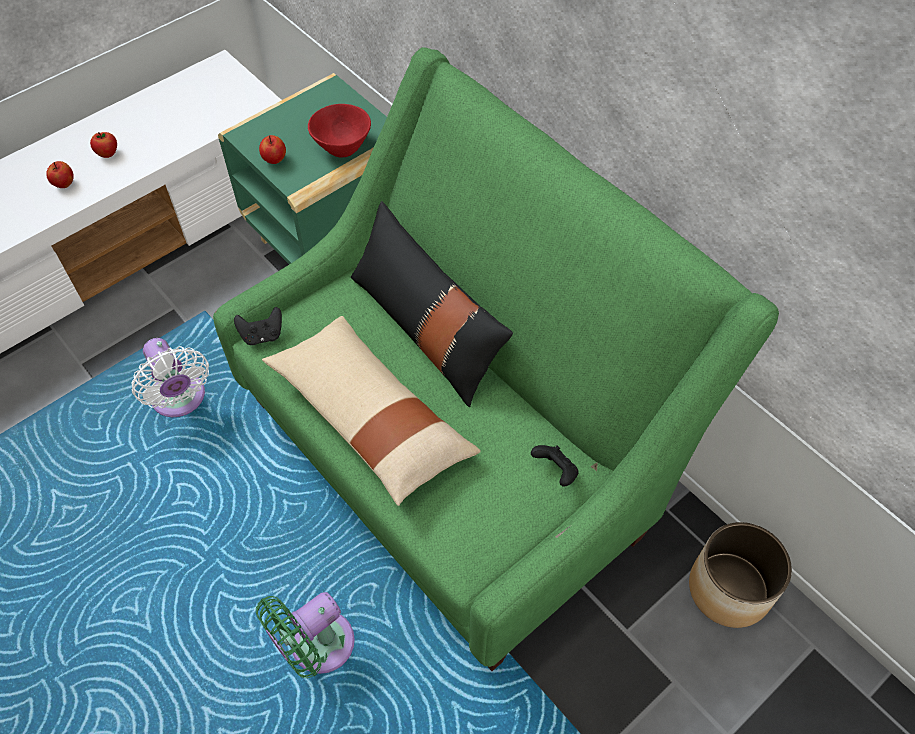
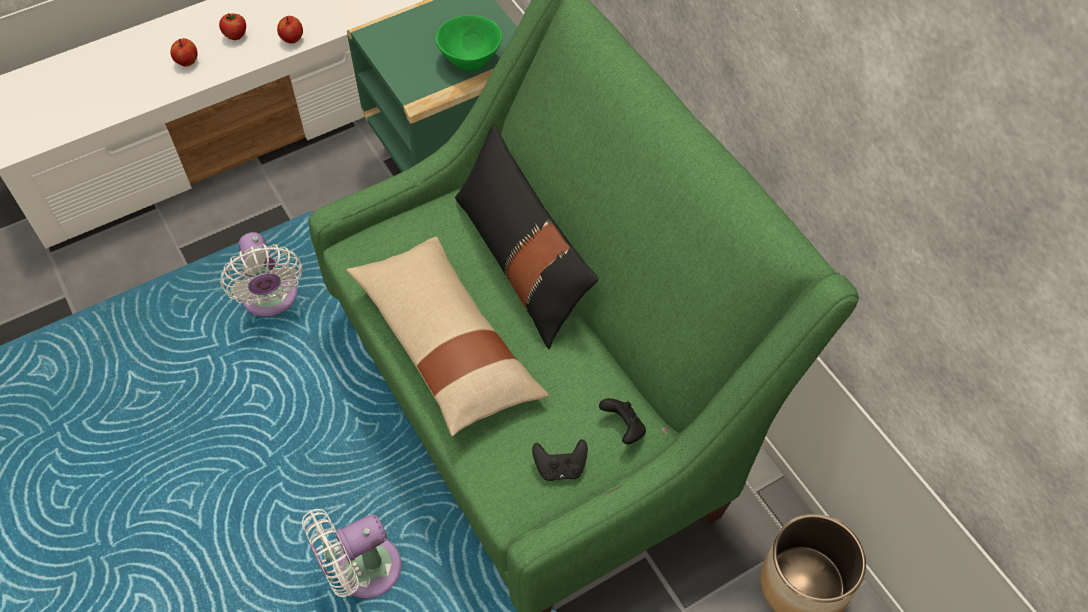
camera: 10 degrees right, 0 degrees up
black game controller [234,307,282,345] -> black game controller moved to [532,439,588,481]
green fan [256,592,355,678] -> white fan [302,509,402,599]
apple [259,135,286,164] -> apple moved to [277,16,303,44]
red bowl [308,104,371,157] -> green bowl [436,15,502,72]

